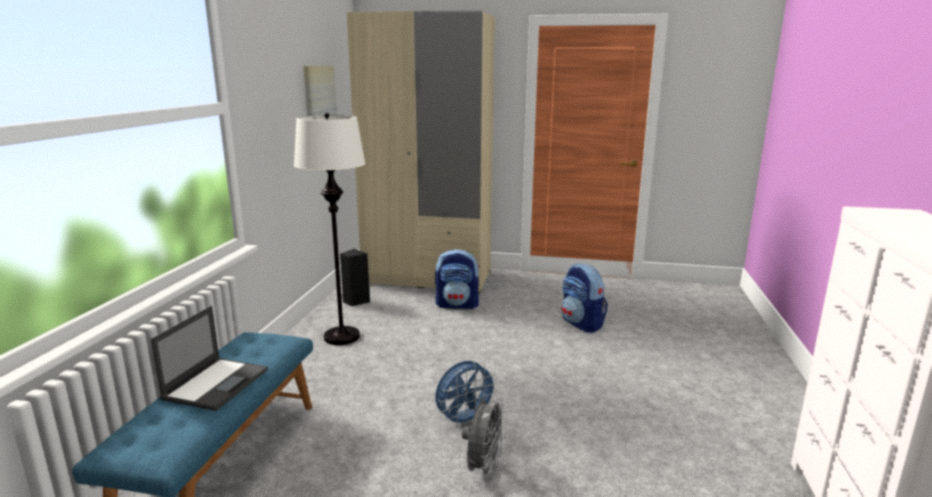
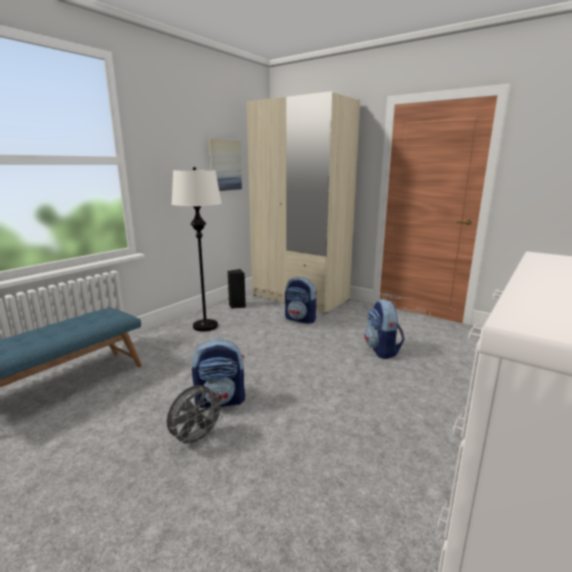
camera: 25 degrees right, 0 degrees up
laptop [150,306,268,411] -> none
blue fan [435,361,498,428] -> backpack [192,338,245,408]

